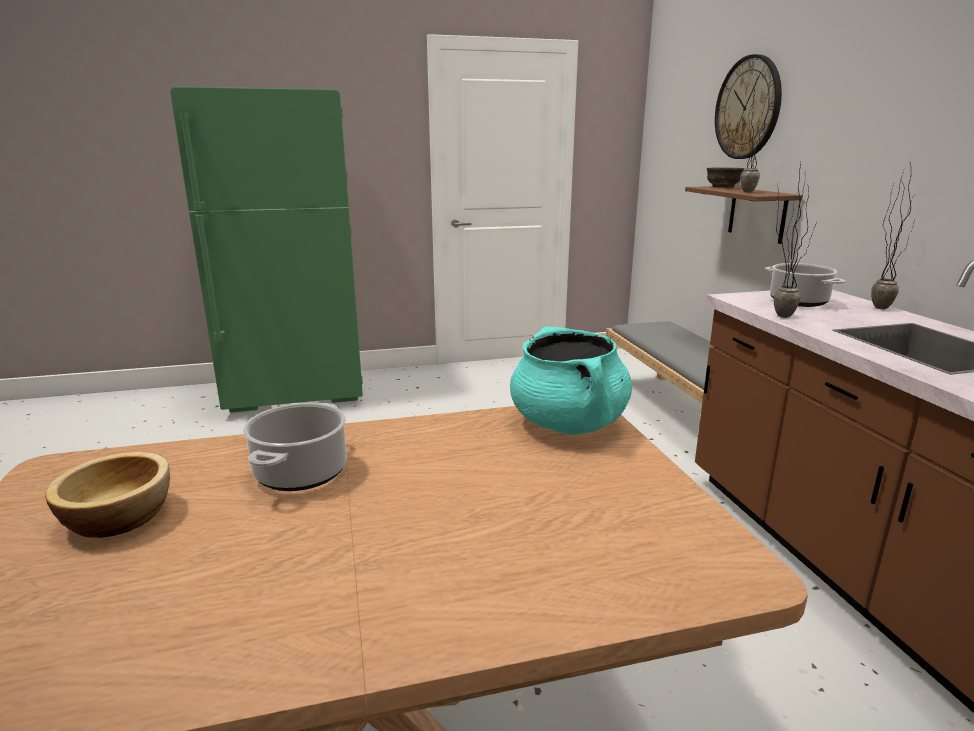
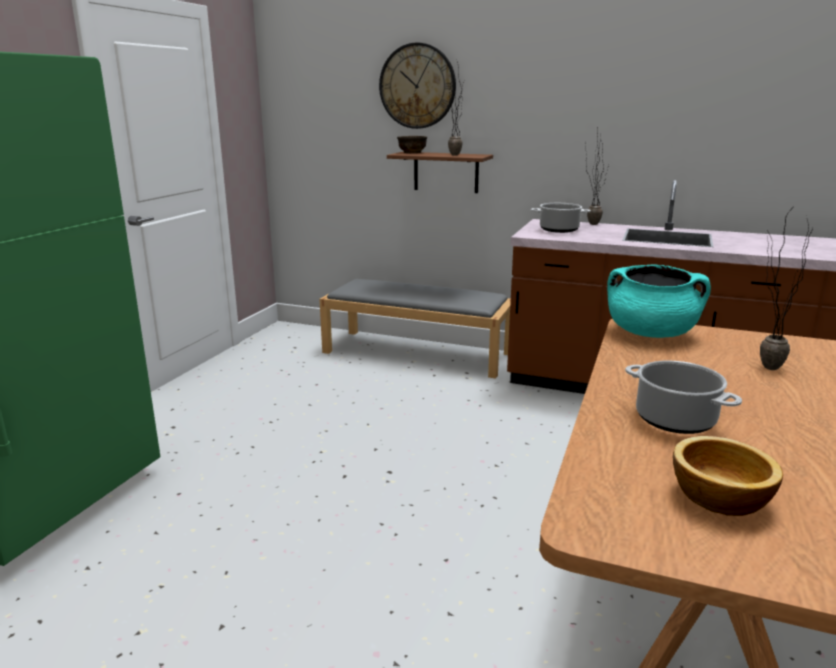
camera: 55 degrees left, 0 degrees up
potted plant [774,165,817,318] -> potted plant moved to [760,211,813,370]

